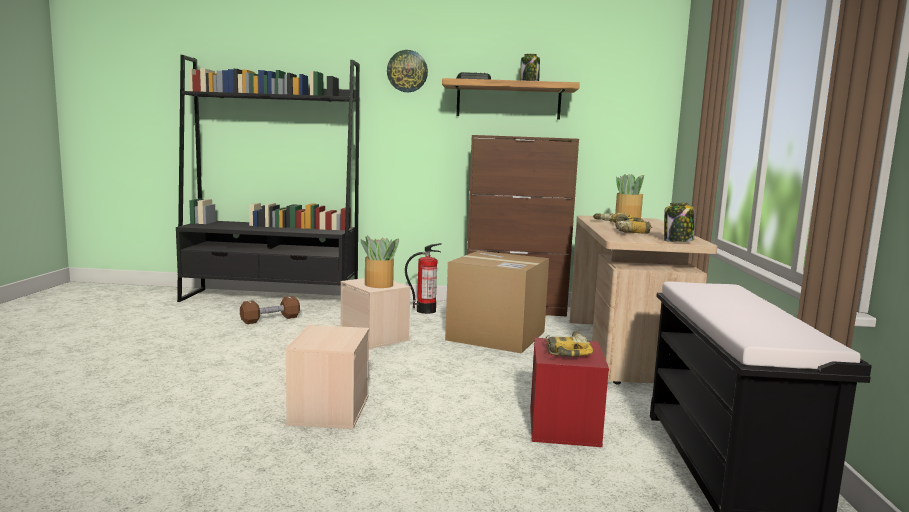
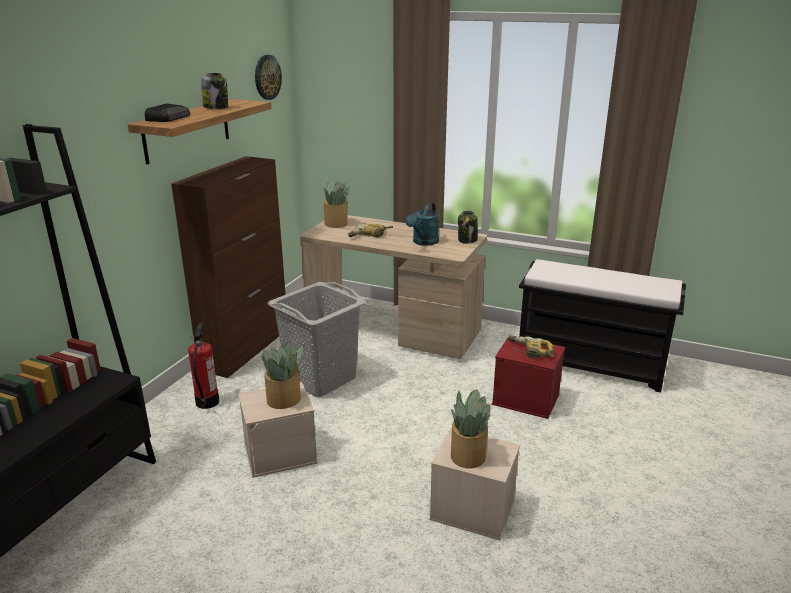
camera: 70 degrees left, 15 degrees up
brown dumbbell [240,296,300,324] -> none
wall clock [387,50,428,92] -> wall clock moved to [255,55,282,100]
cardboard box [445,251,549,354] -> grey laundry basket [268,282,366,397]
power drill [615,220,652,234] -> turquoise watering can [405,202,439,246]
none -> potted plant [451,389,490,469]

